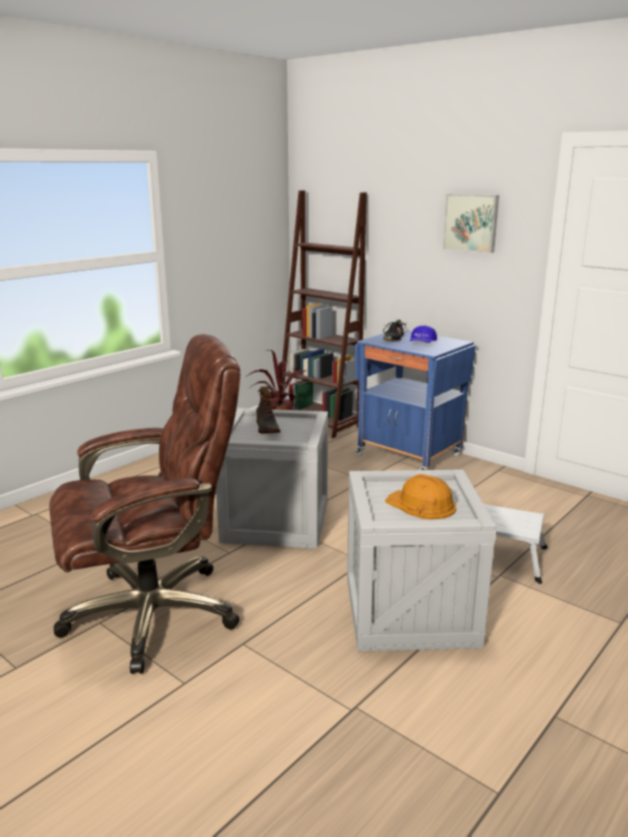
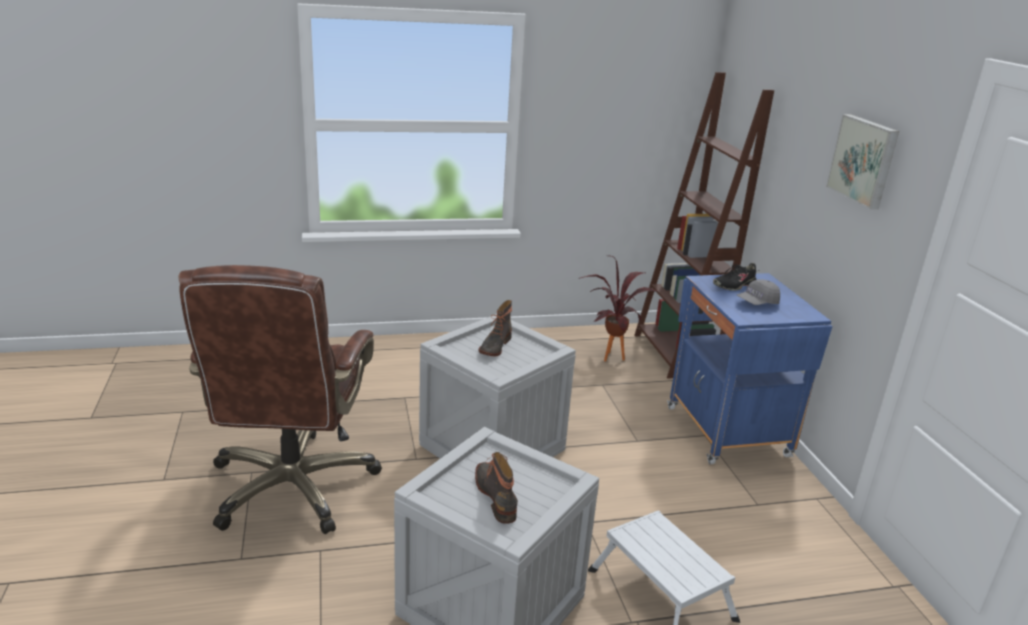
camera: 35 degrees right, 5 degrees up
brown office chair [49,334,240,674] -> brown office chair turned 75 degrees clockwise [179,265,382,534]
orange hard hat [385,474,456,519] -> boot [475,452,518,524]
blue cap [410,325,437,343] -> grey cap [736,279,780,305]

